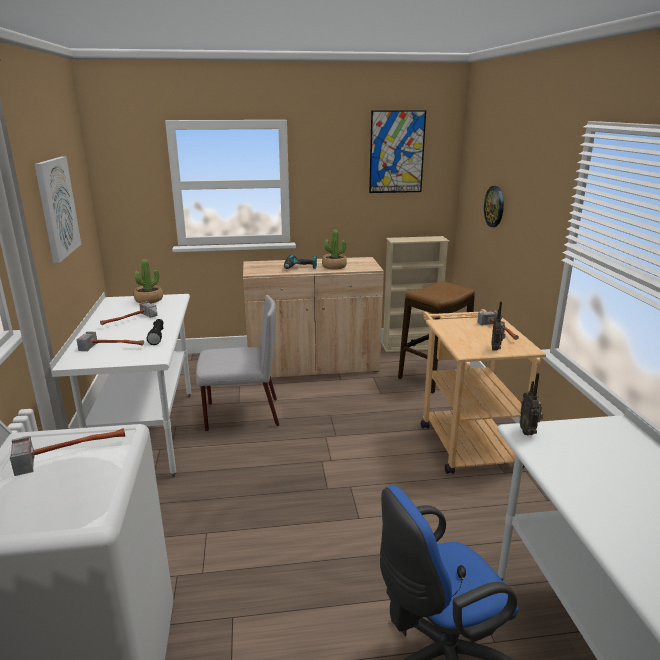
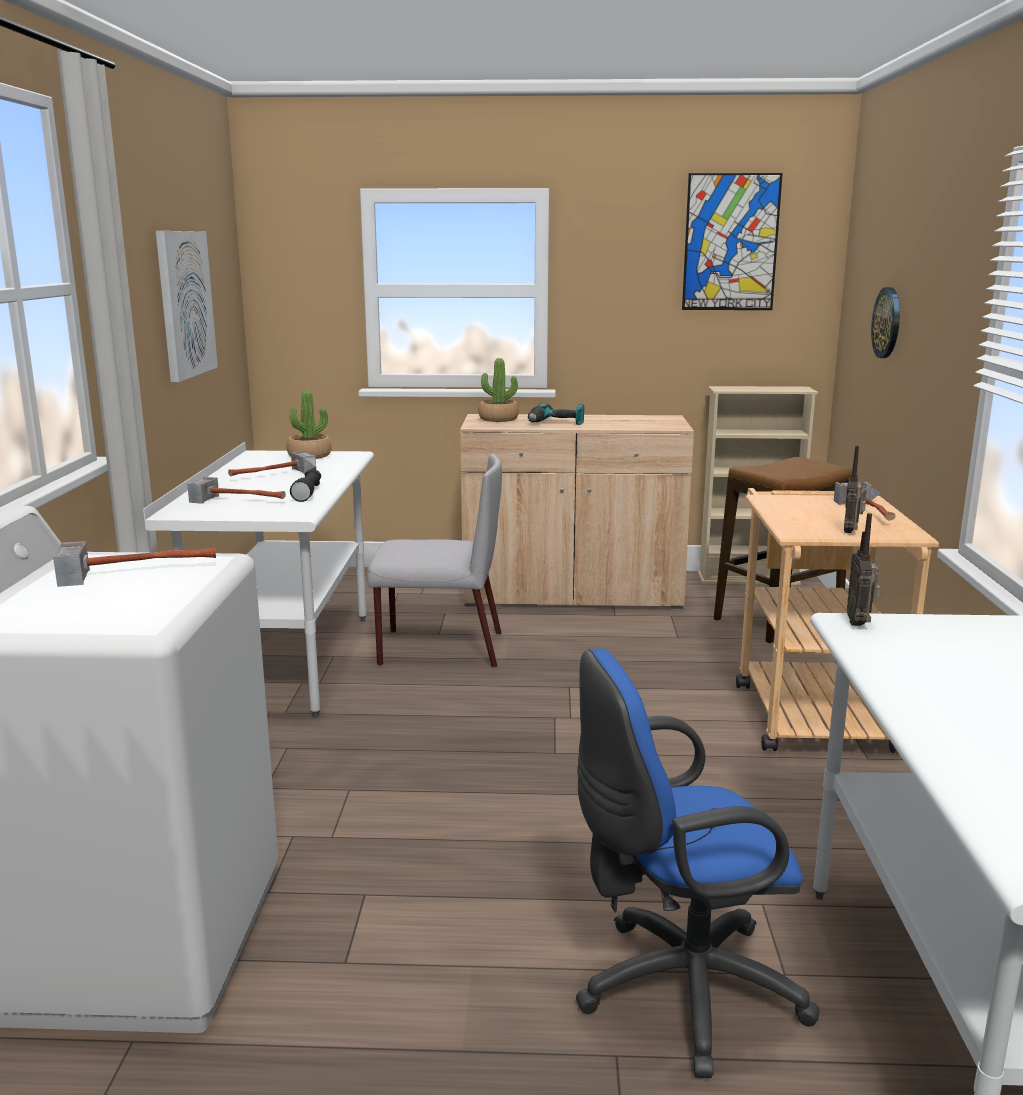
camera: 10 degrees right, 5 degrees down
potted plant [322,230,347,270] -> potted plant moved to [478,358,519,422]

